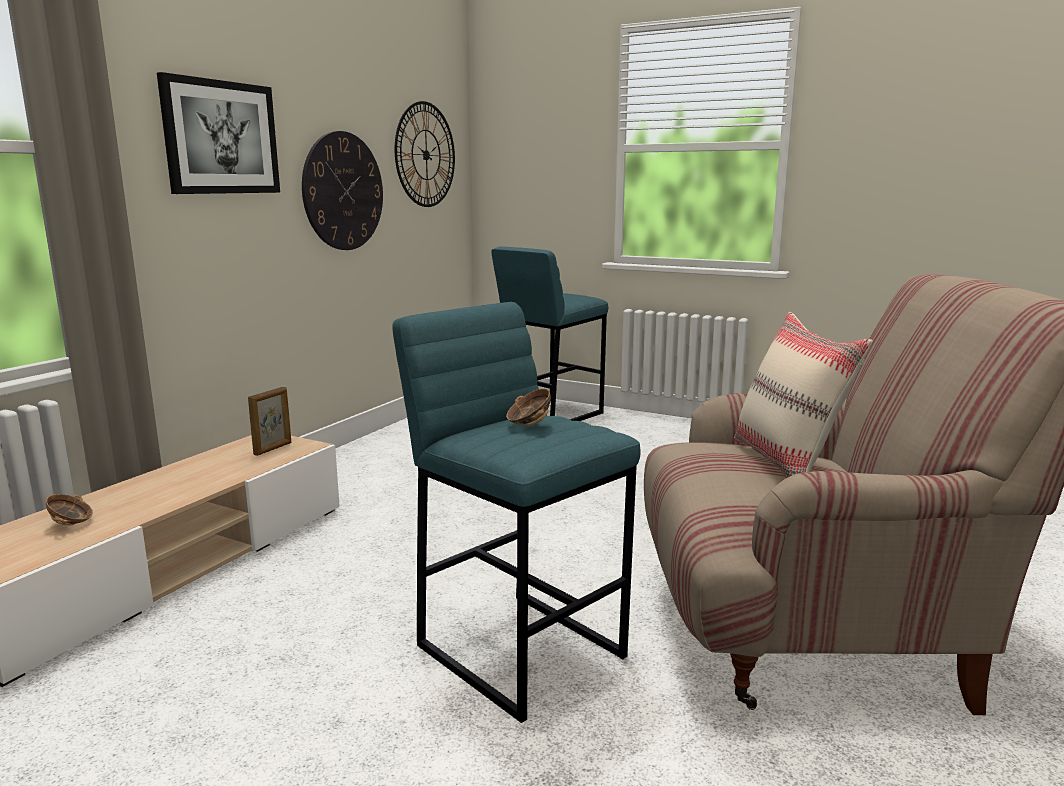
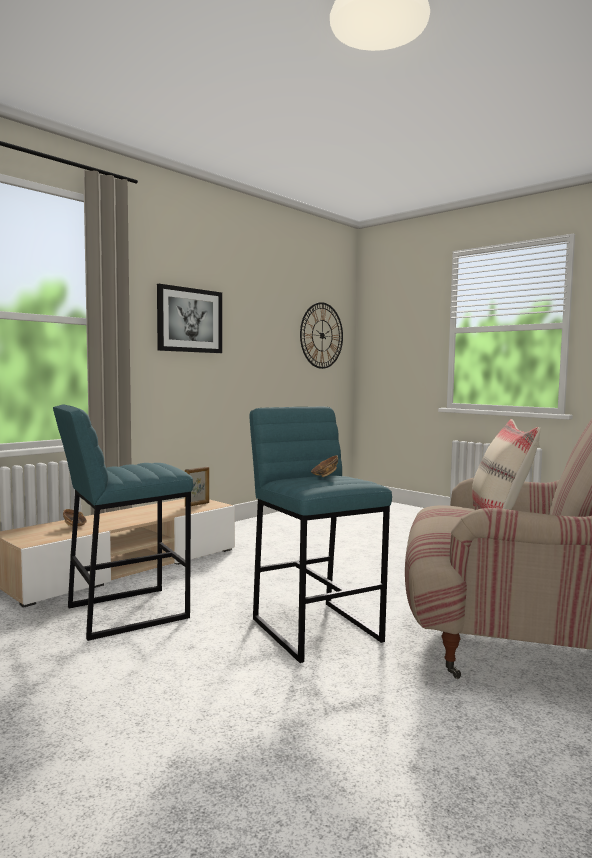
camera: 15 degrees right, 10 degrees down
wall clock [302,131,383,250] -> none
turquoise stool [491,247,608,421] -> turquoise stool moved to [53,405,193,641]

